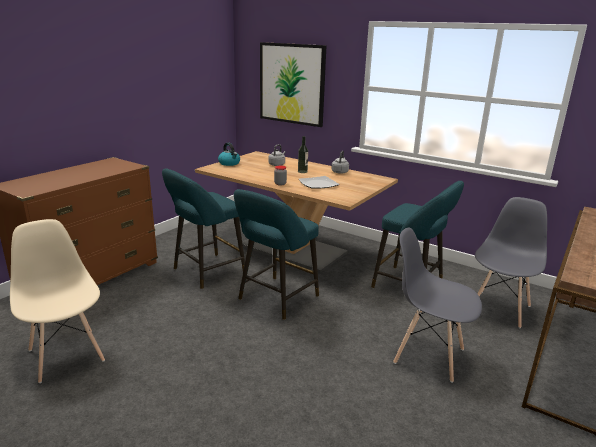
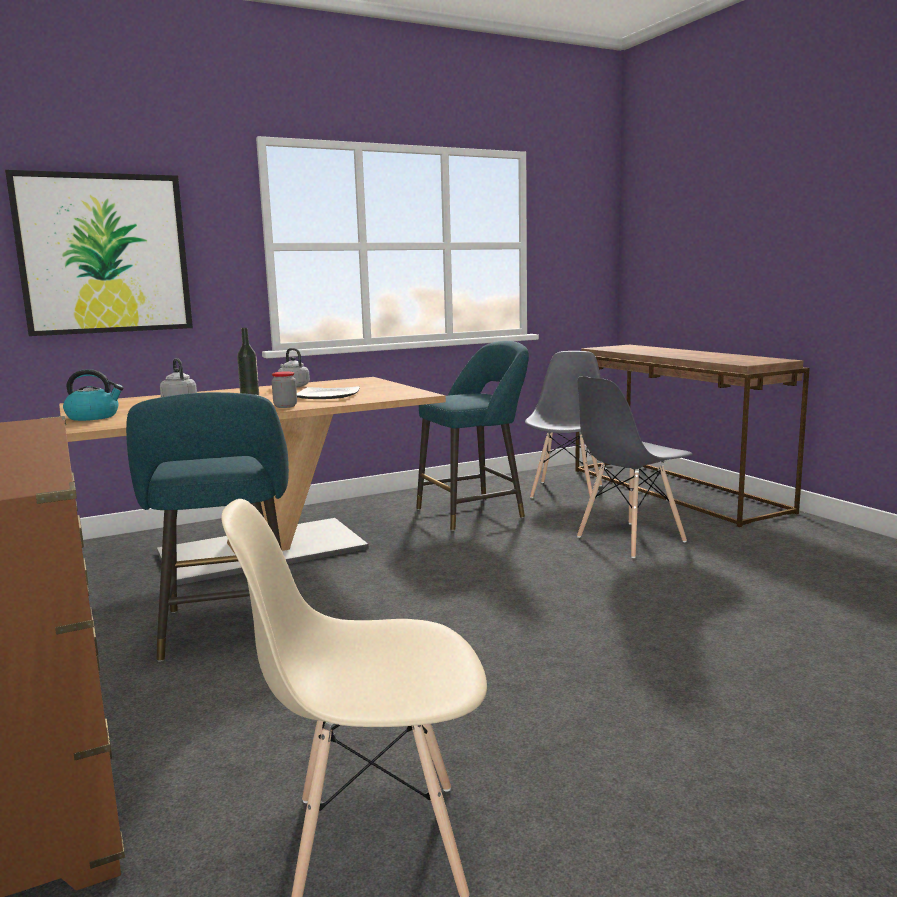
camera: 60 degrees left, 10 degrees down
turquoise stool [234,189,319,320] -> none
grey chair [475,197,547,328] -> grey chair turned 45 degrees clockwise [525,351,602,498]

